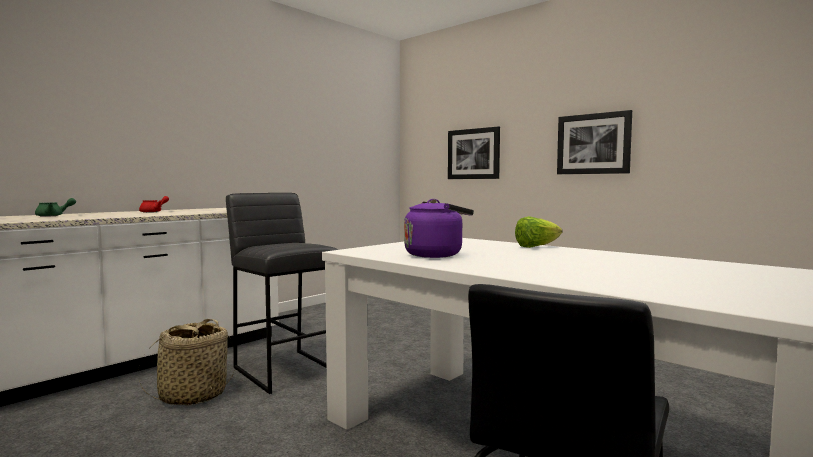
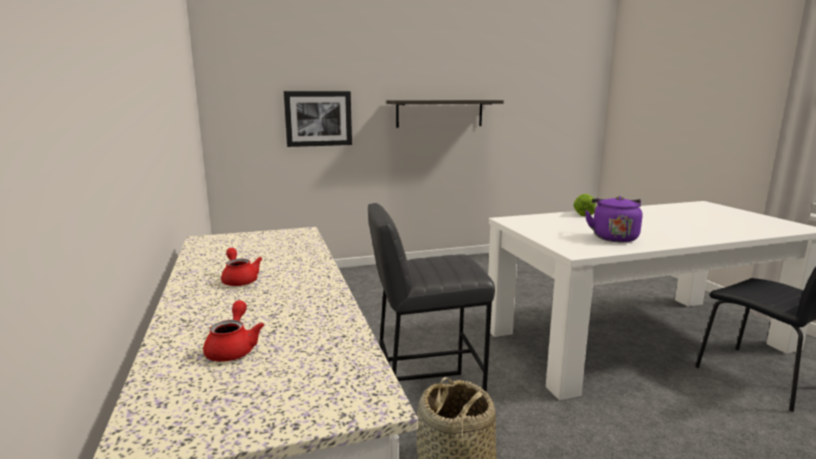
camera: 60 degrees left, 10 degrees up
green teapot [35,198,76,217] -> red teapot [203,300,264,362]
picture [557,110,632,174] -> shelf [386,100,504,128]

